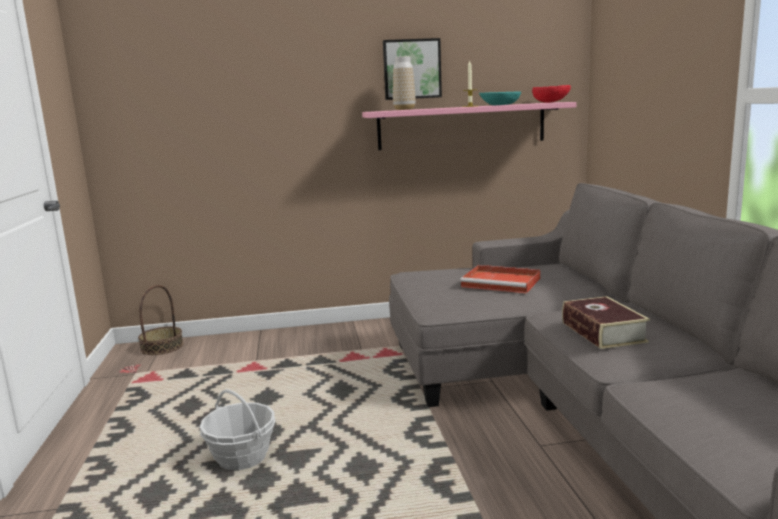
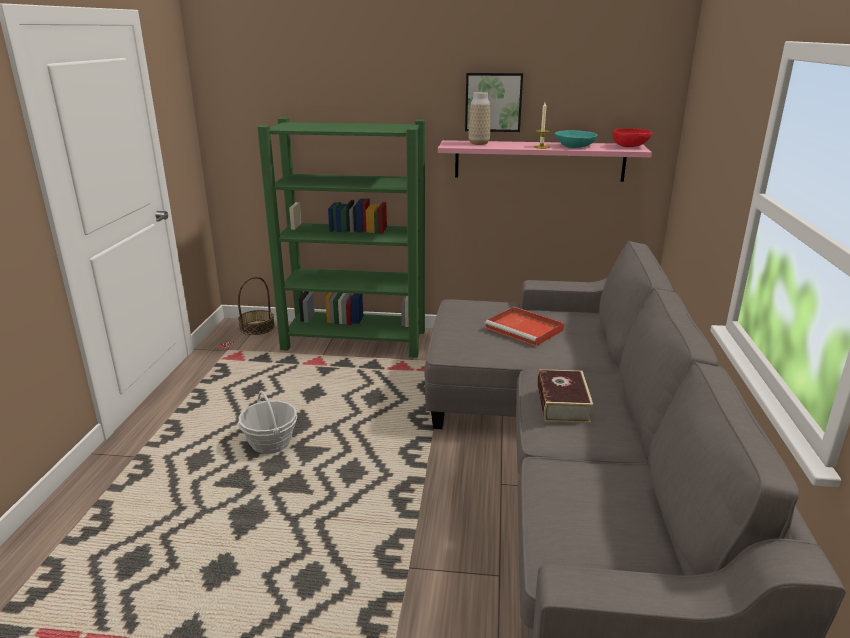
camera: 15 degrees right, 10 degrees up
none -> green bookcase [257,117,425,358]

